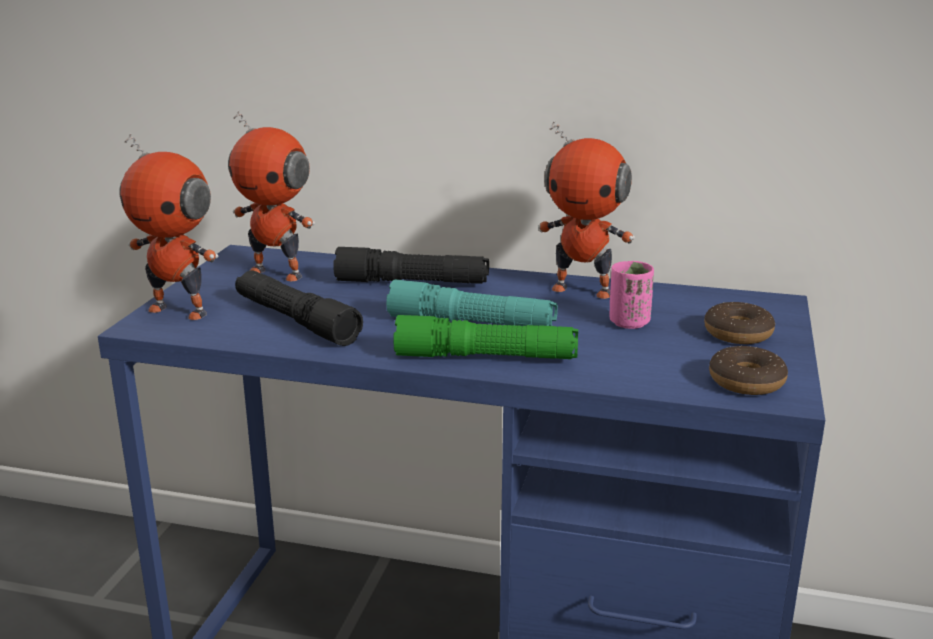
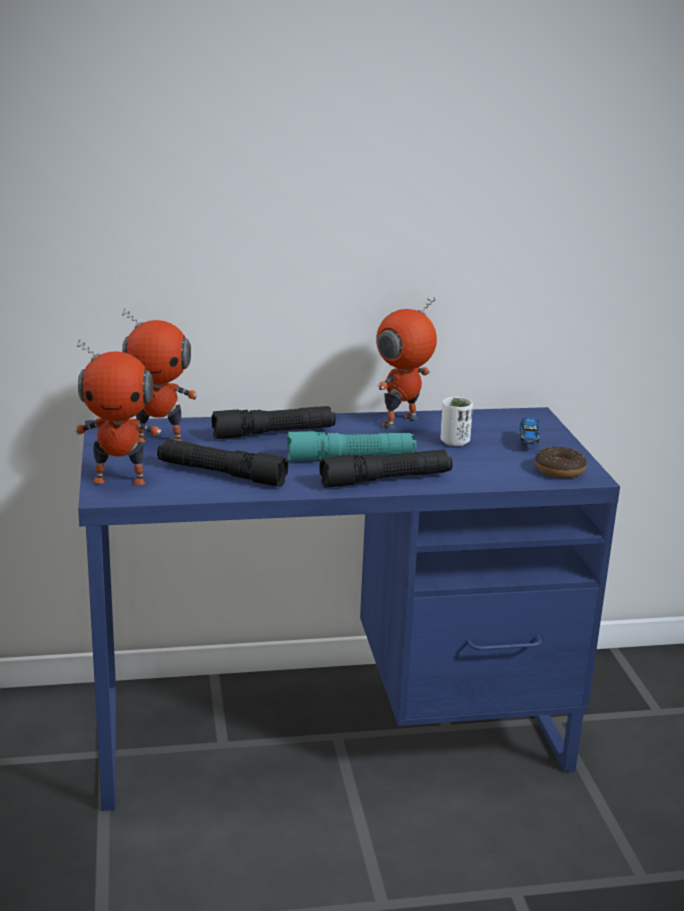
camera: 25 degrees left, 0 degrees up
green flashlight [393,315,578,359] -> black flashlight [319,449,453,488]
toy robot [538,121,635,299] -> toy robot turned 135 degrees clockwise [376,297,437,429]
pink cup [610,261,654,329] -> white cup [441,397,473,446]
donut [704,301,775,344] -> toy car [520,418,541,444]

